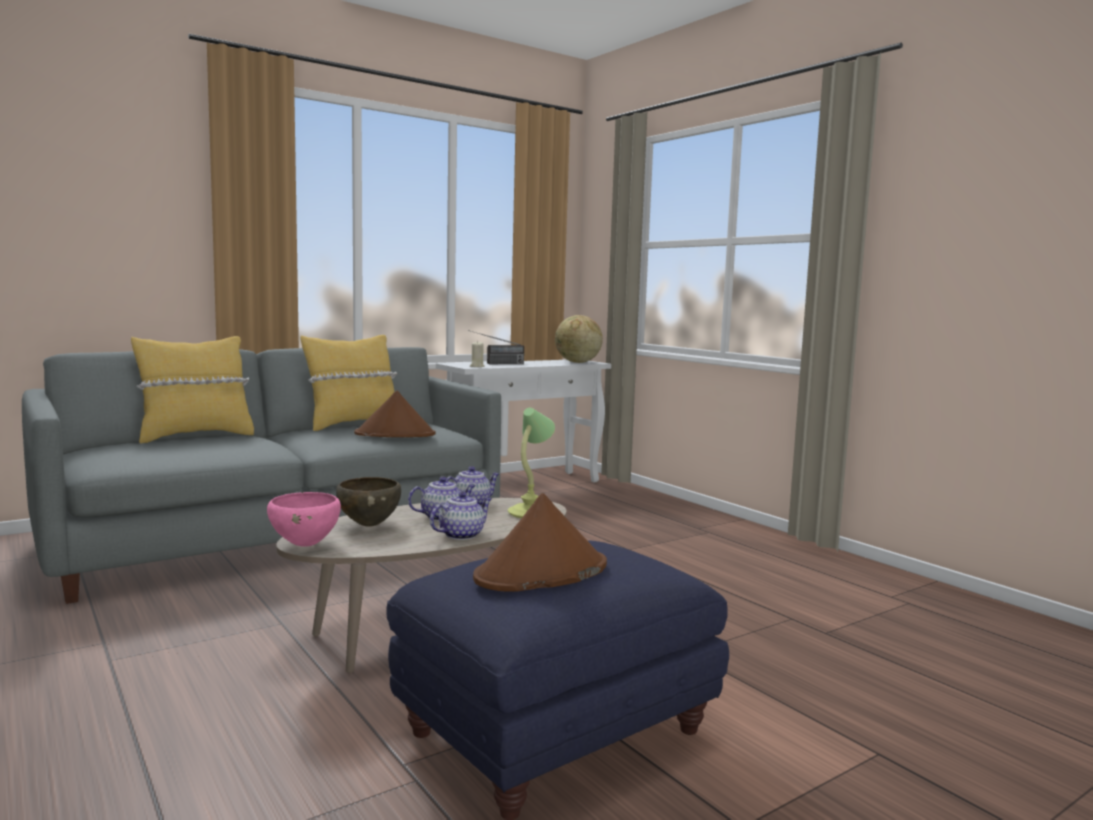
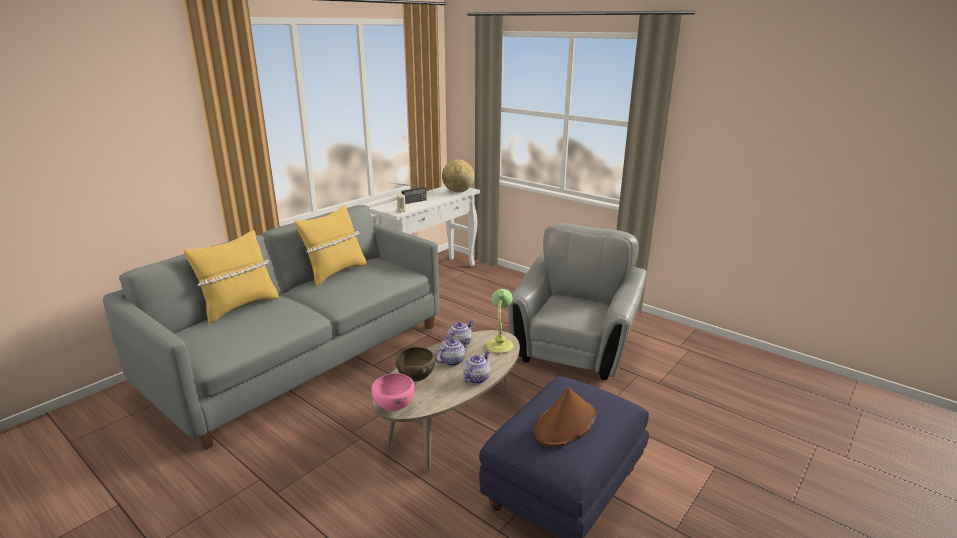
camera: 15 degrees left, 15 degrees up
brown hat [354,391,436,437] -> none
none -> grey armchair [508,223,647,380]

